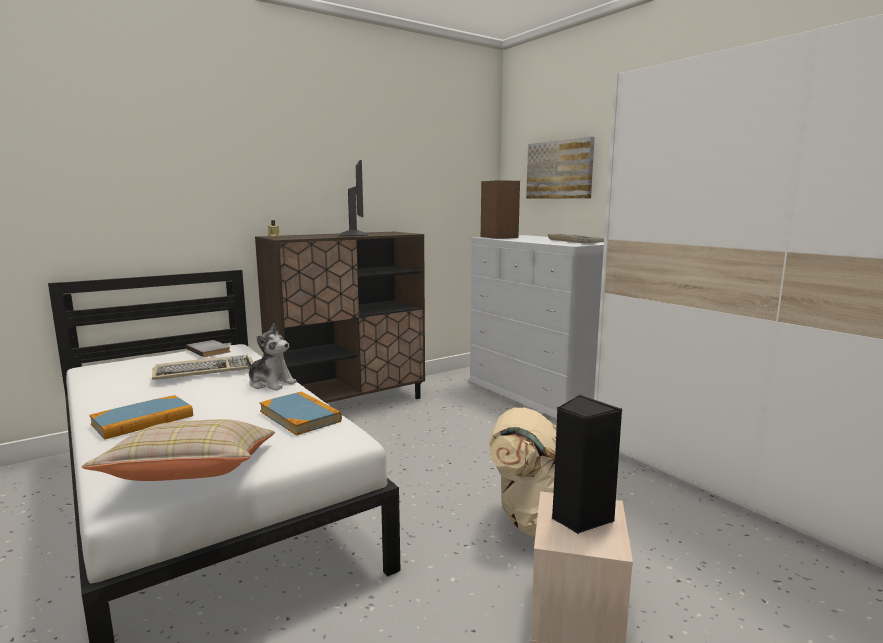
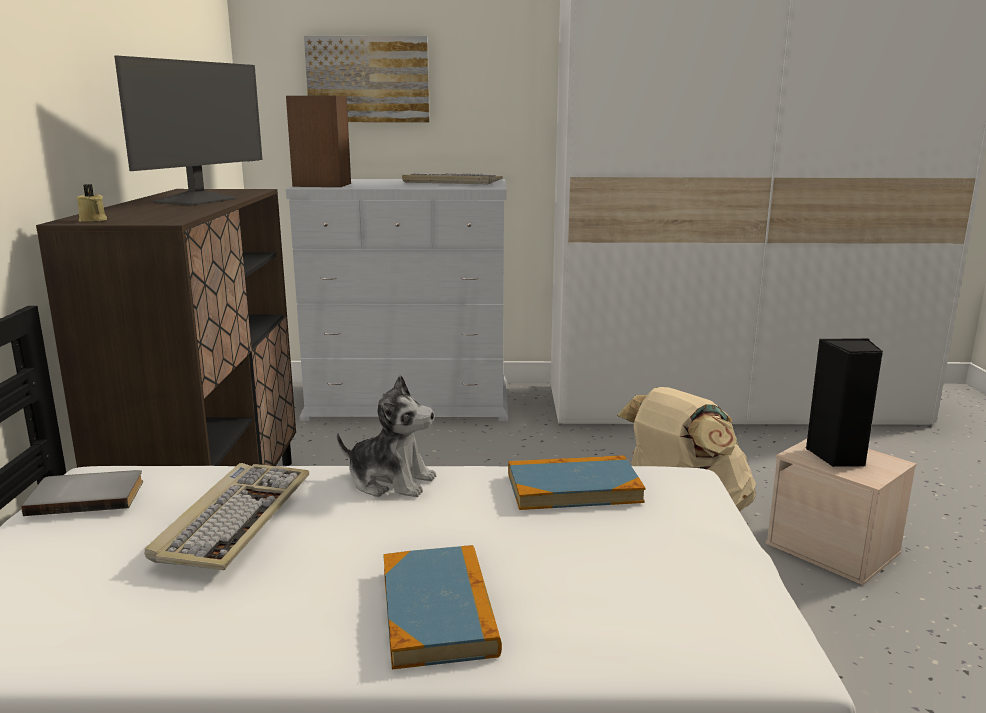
camera: 55 degrees left, 5 degrees up
beige pillow [81,419,275,481] -> none
plush toy [246,323,297,391] -> plush toy turned 45 degrees clockwise [337,375,436,497]
monitor [340,160,368,236] -> monitor turned 90 degrees clockwise [114,56,263,205]

